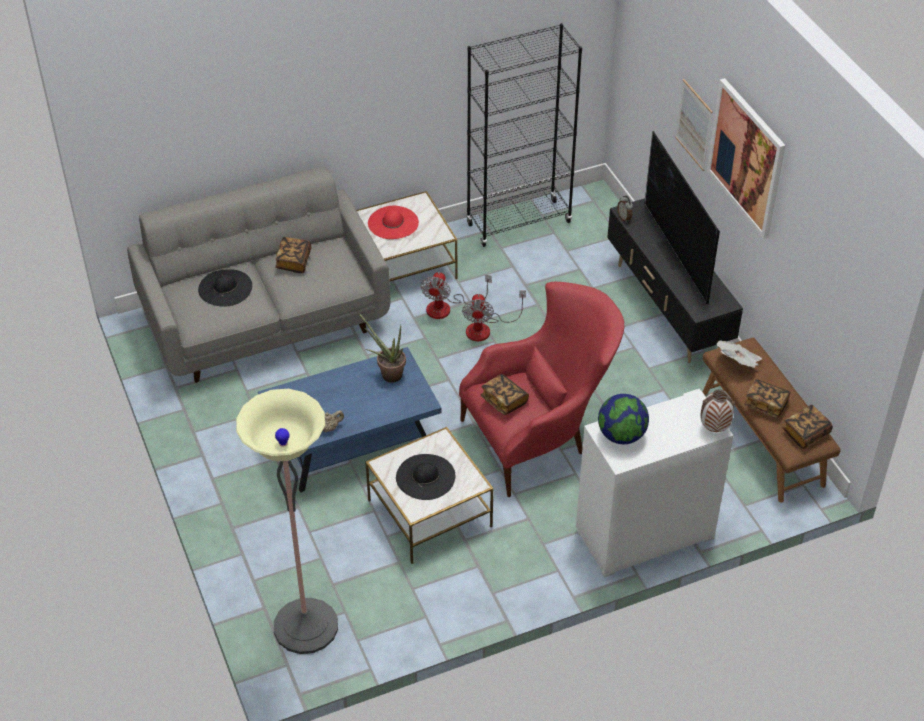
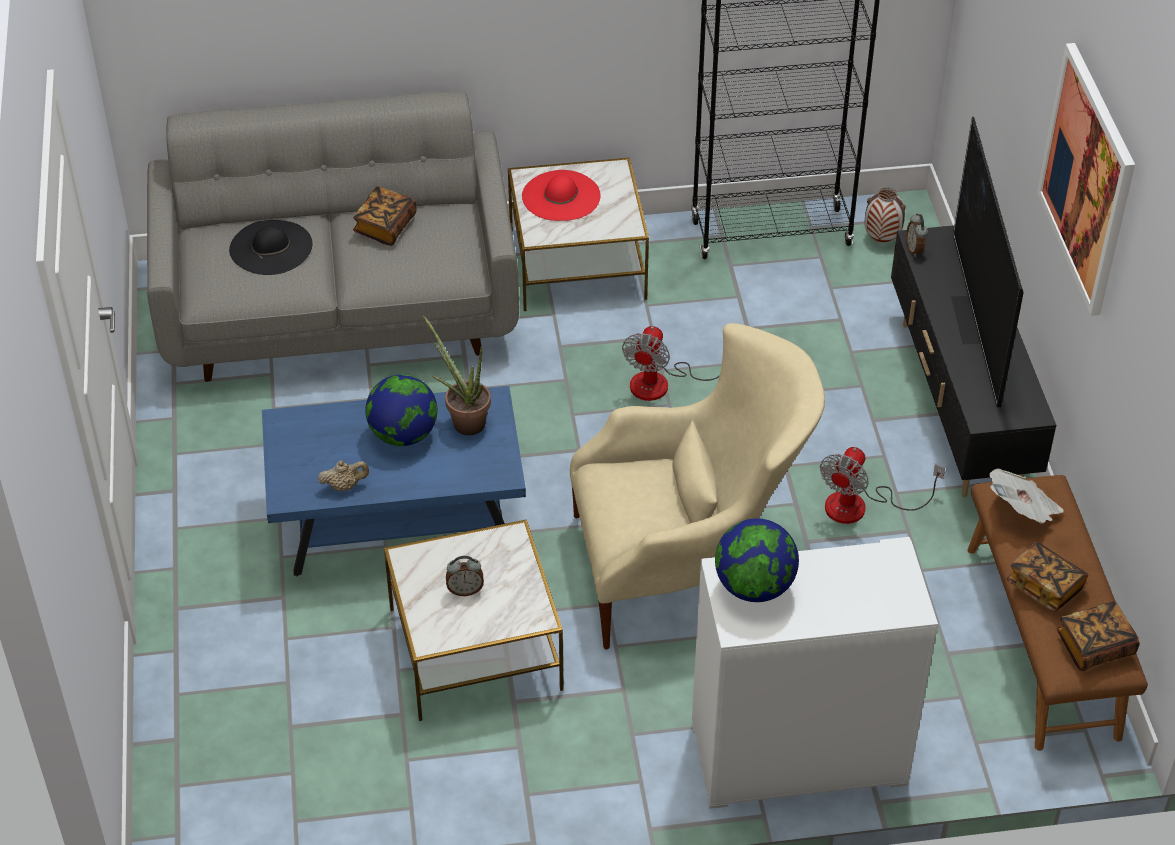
camera: 15 degrees right, 0 degrees up
floor lamp [236,389,338,654] -> none
black hat [396,454,455,500] -> alarm clock [446,556,484,596]
fan [420,272,492,319] -> fan moved to [820,447,945,524]
red armchair [459,282,624,497] -> beige armchair [570,323,825,649]
book [480,374,529,415] -> none
picture [676,79,713,171] -> none
vase [700,389,735,432] -> vase moved to [865,188,906,242]
none -> globe [366,374,437,446]

